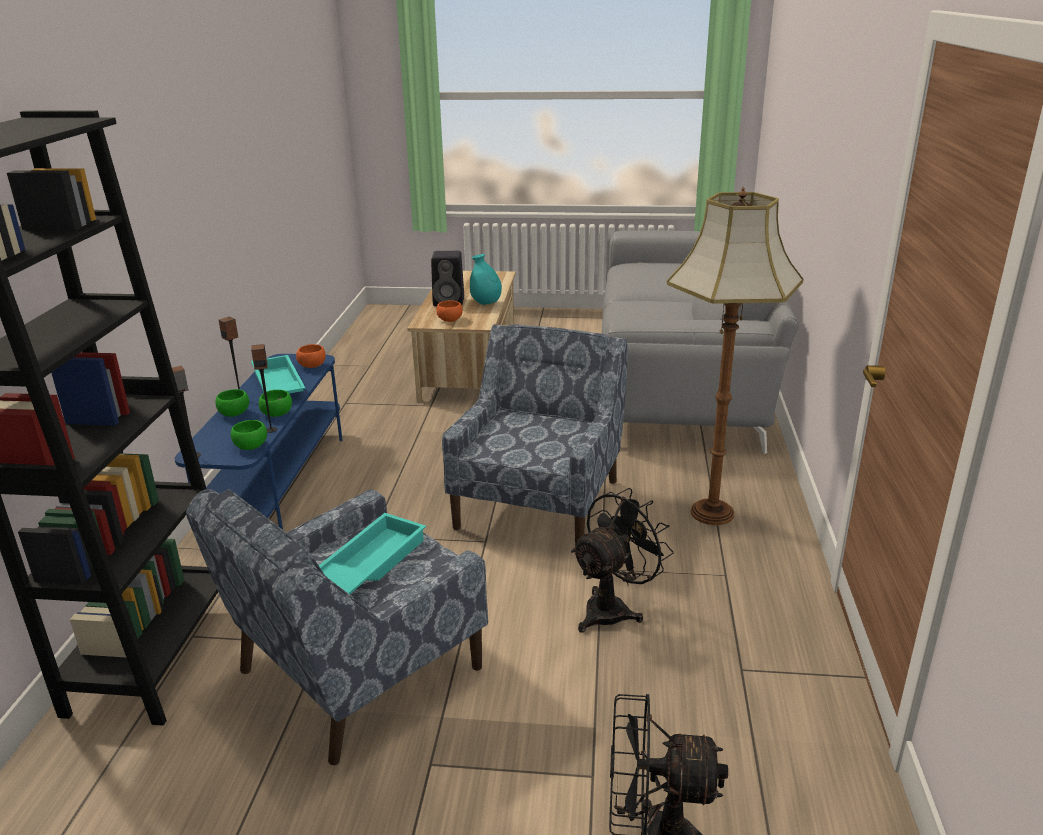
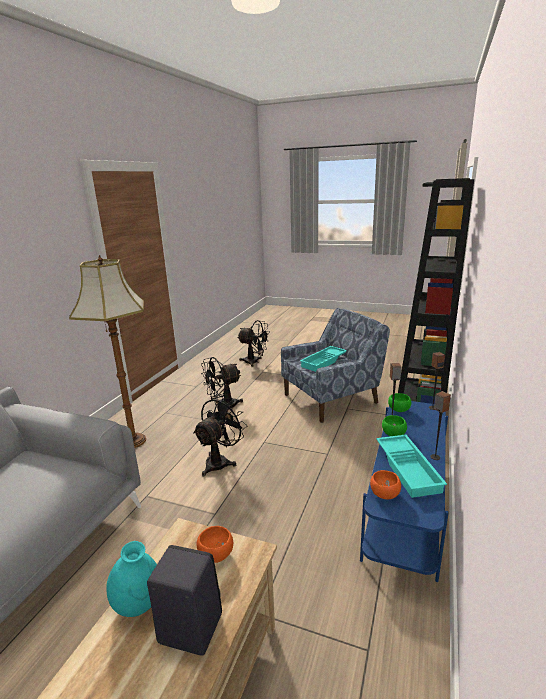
camera: 165 degrees left, 5 degrees down
green bowl [215,389,249,417] -> none
blue armchair [442,324,628,546] -> black fan [193,396,247,477]

